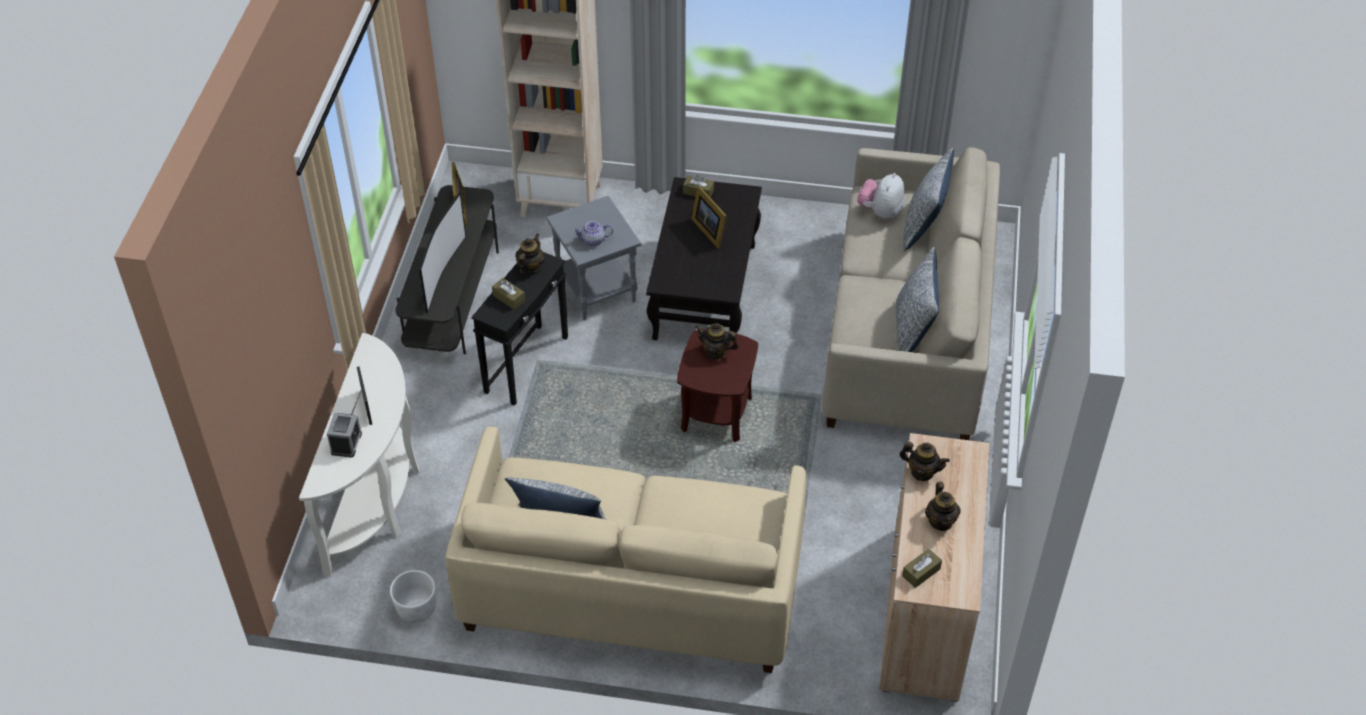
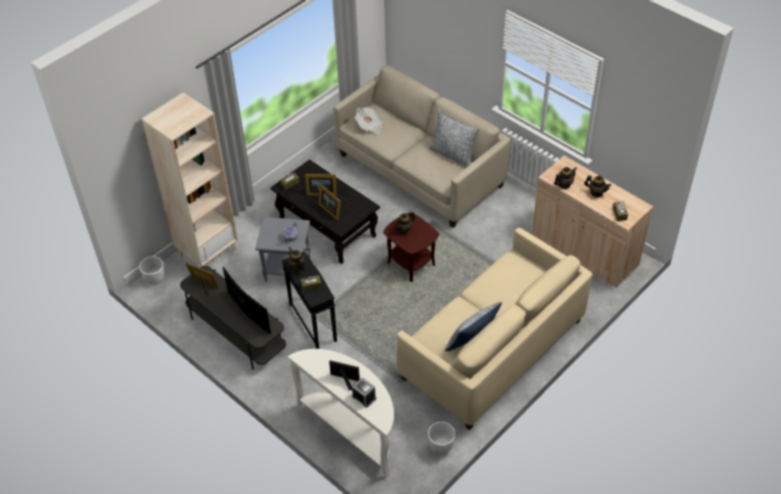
camera: 55 degrees left, 0 degrees up
plush toy [857,173,905,220] -> newspaper [355,107,383,134]
pillow [903,148,954,251] -> none
none -> white planter [139,256,165,284]
none -> picture frame [319,184,341,221]

